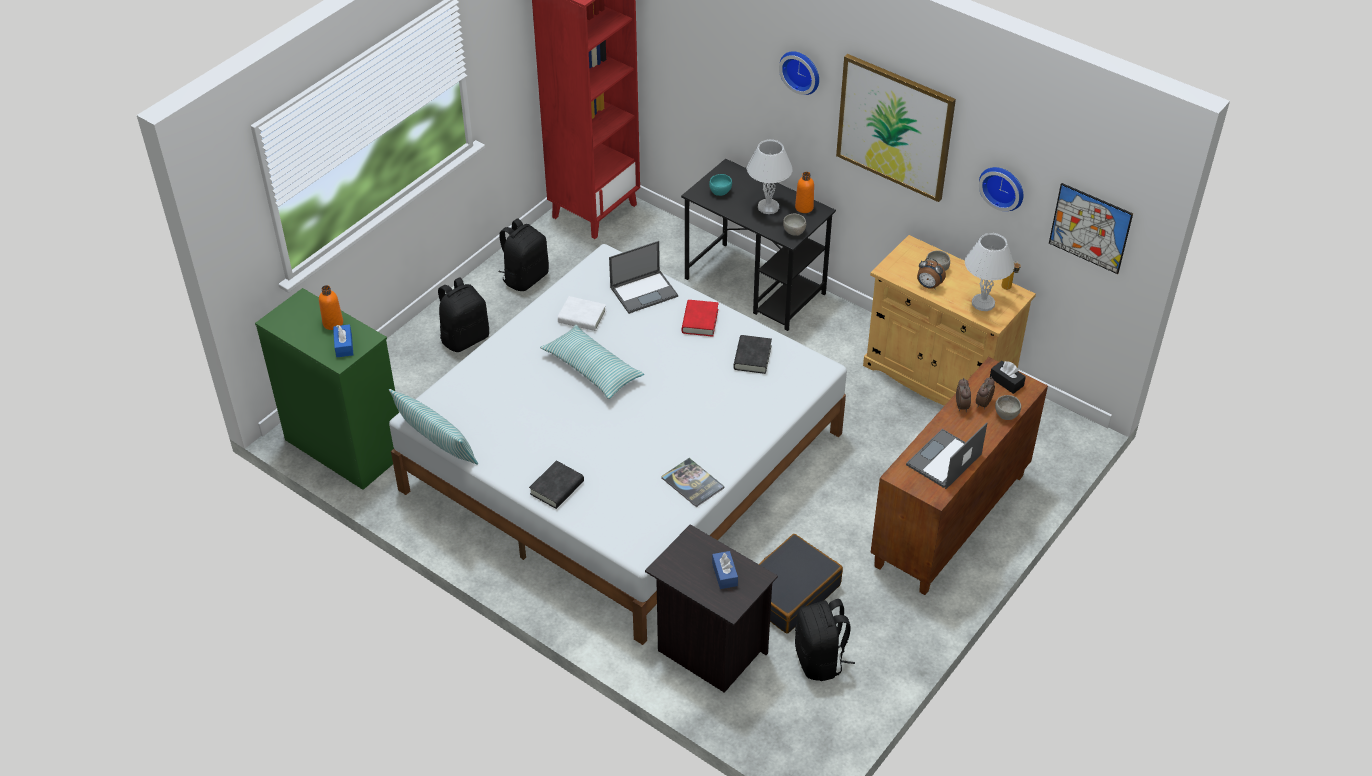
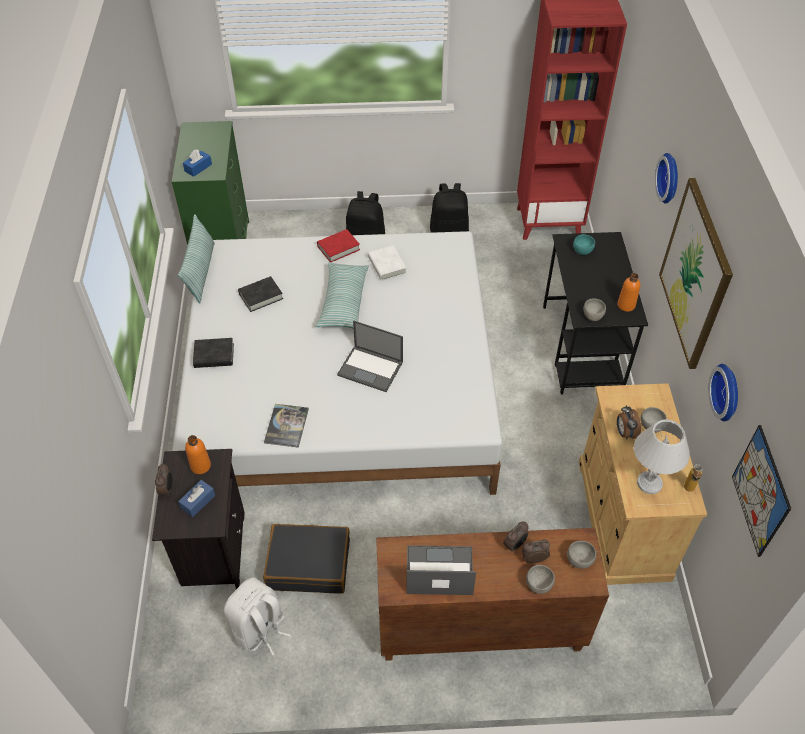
camera: 50 degrees right, 5 degrees up
orange bottle [319,285,343,330] -> orange bottle moved to [185,435,211,474]
laptop [609,241,678,314] -> laptop moved to [337,320,403,392]
red book [682,300,718,337] -> red book moved to [317,229,360,262]
black book [733,335,772,374] -> black book moved to [238,276,283,312]
white table lamp [747,139,793,214] -> none
black backpack [795,599,855,681] -> white backpack [224,578,291,655]
black tissue box [990,361,1026,394] -> grey bowl [567,541,596,569]
none -> alarm clock [155,463,172,496]

